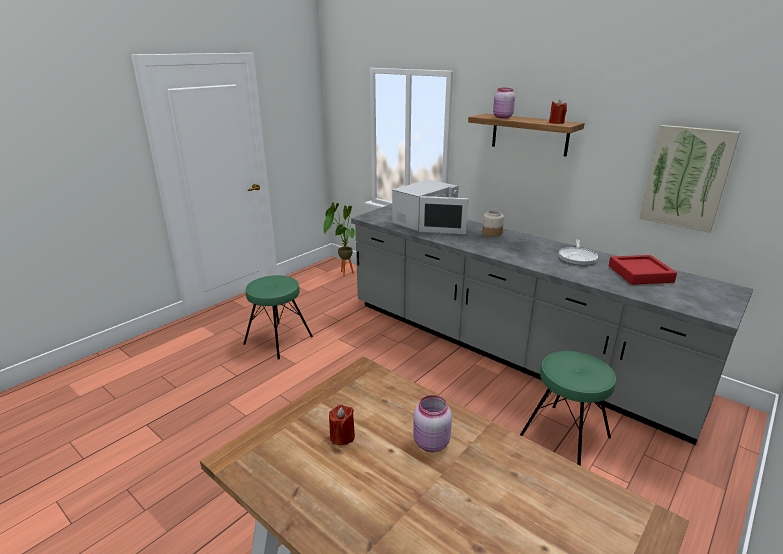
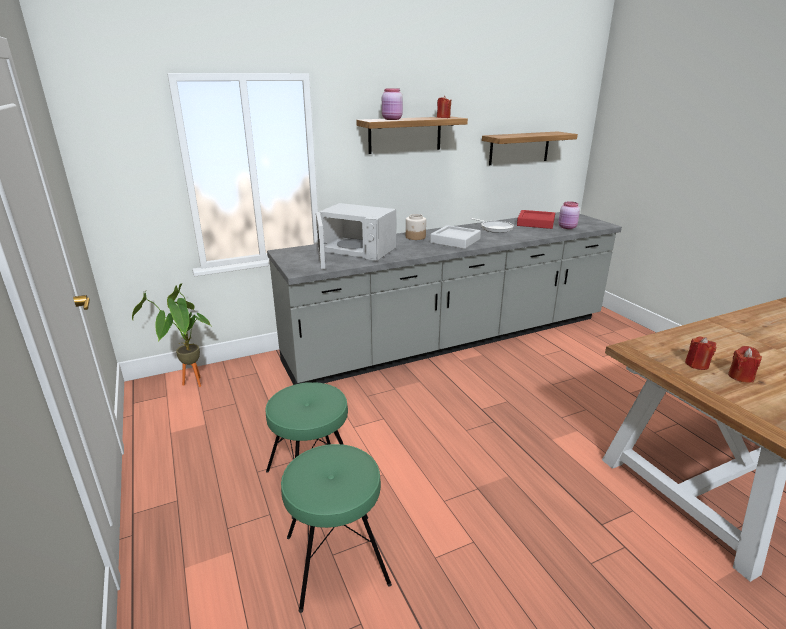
camera: 65 degrees left, 0 degrees up
white microwave [392,179,469,235] -> white microwave turned 135 degrees clockwise [316,203,396,269]
pink jar [413,395,452,452] -> pink jar moved to [559,201,580,229]
green stool [520,351,616,466] -> green stool moved to [281,444,392,613]
picture [639,125,740,233] -> shelf [482,131,578,165]
none -> grey tray [430,225,481,249]
none -> red candle [685,336,717,370]

